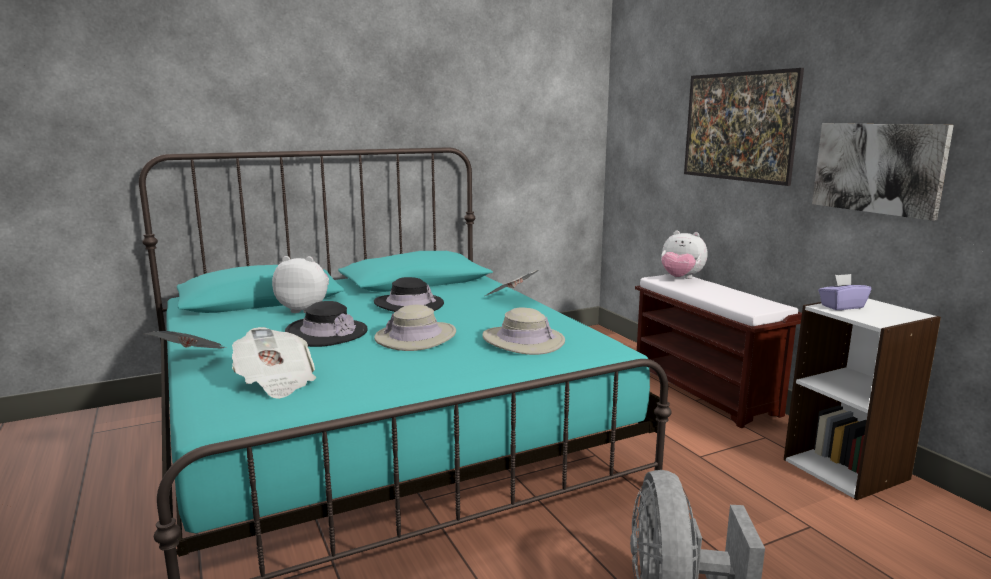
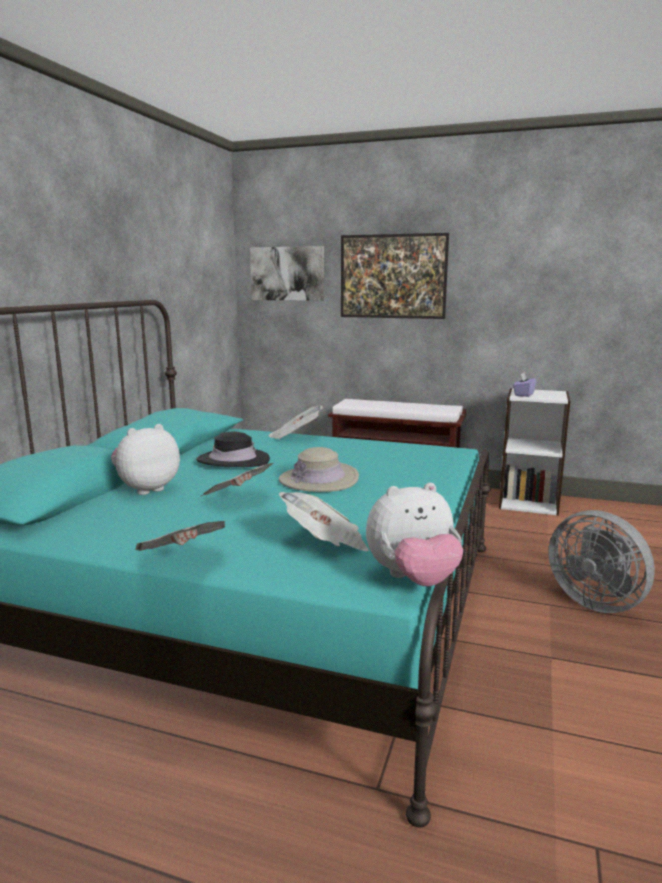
camera: 45 degrees left, 0 degrees up
black hat [285,301,368,347] -> newspaper [201,463,274,496]
beige hat [482,308,565,355] -> none
plush toy [661,230,708,279] -> plush toy moved to [366,483,463,586]
picture [812,123,954,221] -> picture moved to [250,246,324,301]

